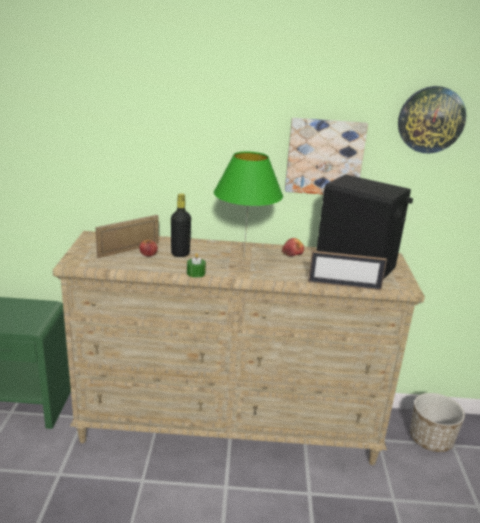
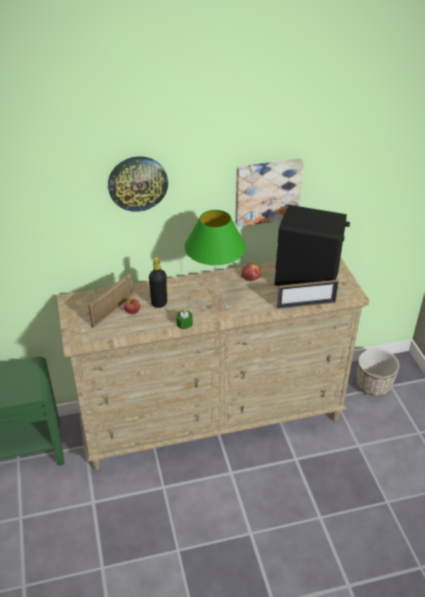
camera: 15 degrees left, 15 degrees up
wall clock [398,86,466,153] -> wall clock moved to [108,156,168,212]

